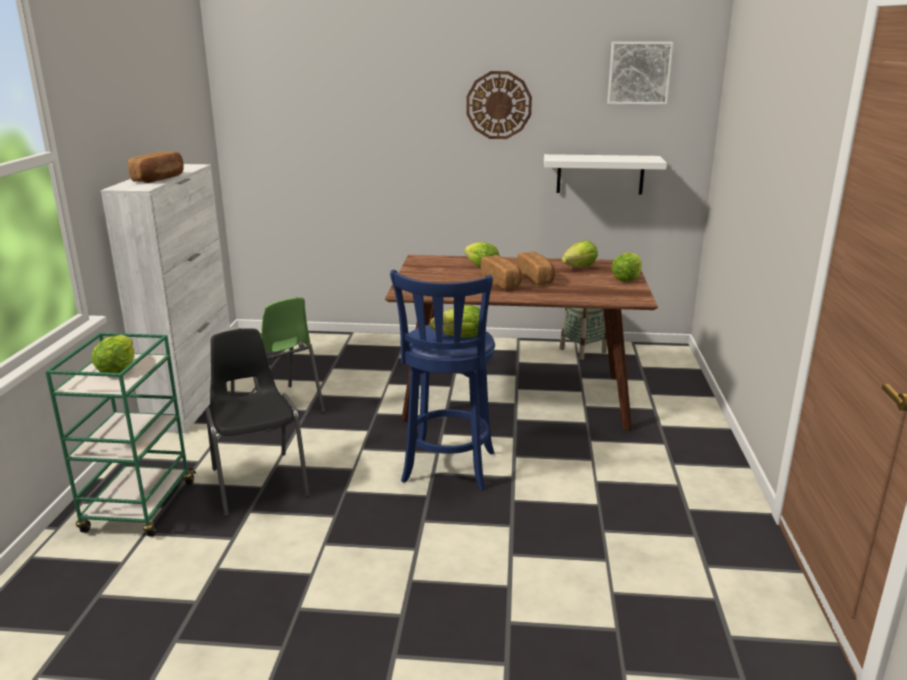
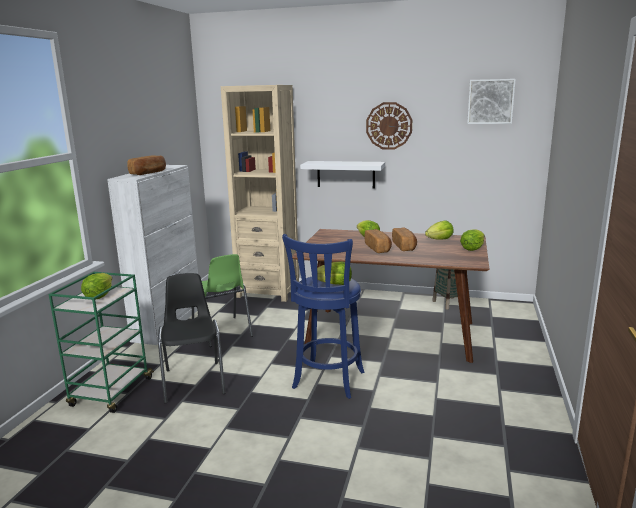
camera: 10 degrees right, 5 degrees down
white shelf [544,154,667,195] -> white shelf moved to [300,161,385,189]
none -> beige bookcase [221,85,299,302]

